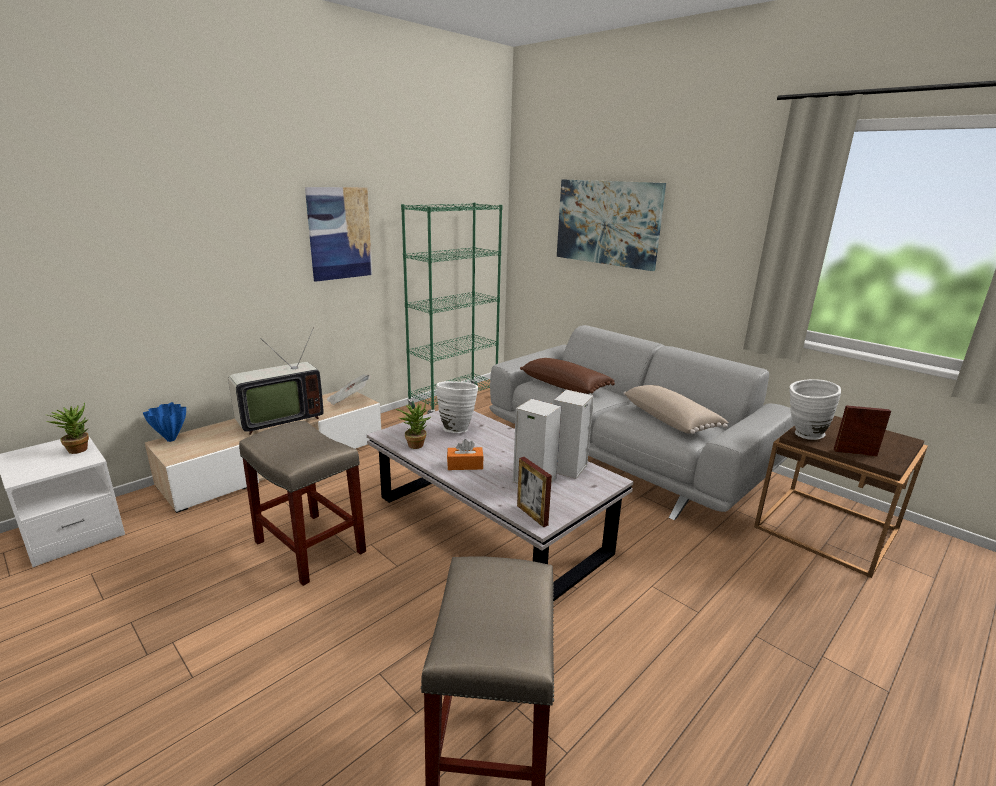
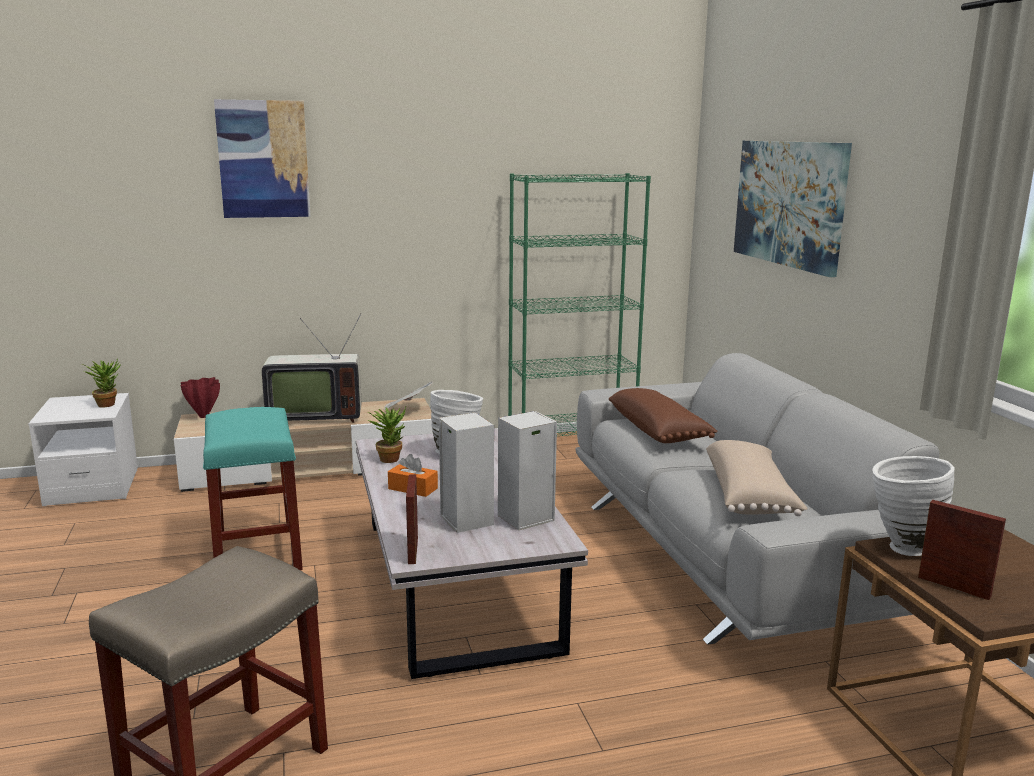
camera: 30 degrees right, 5 degrees down
blue vase [143,402,186,442] -> red vase [180,377,220,418]
beige stool [239,420,366,586] -> turquoise stool [203,407,303,570]
picture [305,187,372,282] -> picture moved to [214,99,310,218]

